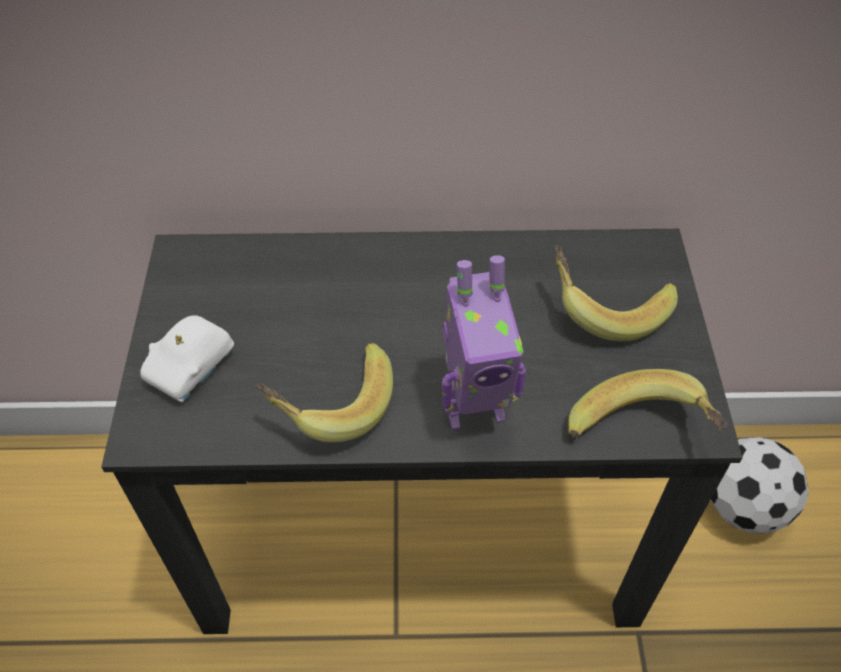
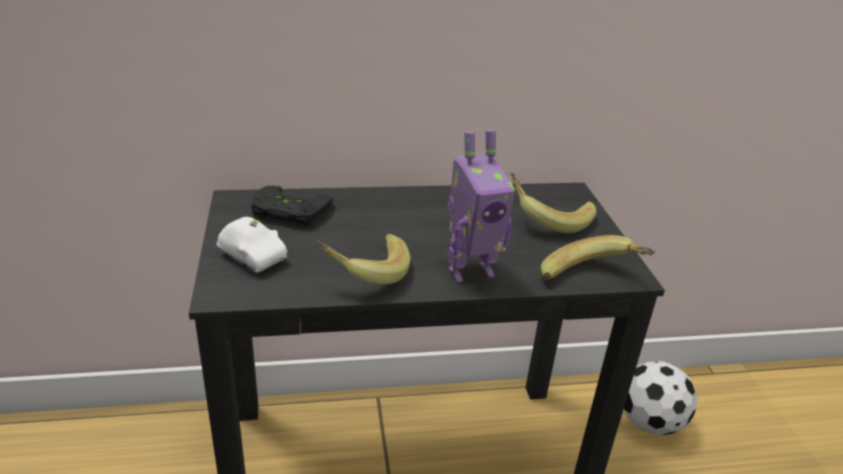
camera: 10 degrees left, 20 degrees down
white toy car [140,315,234,403] -> white toy car turned 75 degrees counterclockwise [216,217,288,273]
none -> black game controller [251,186,333,228]

